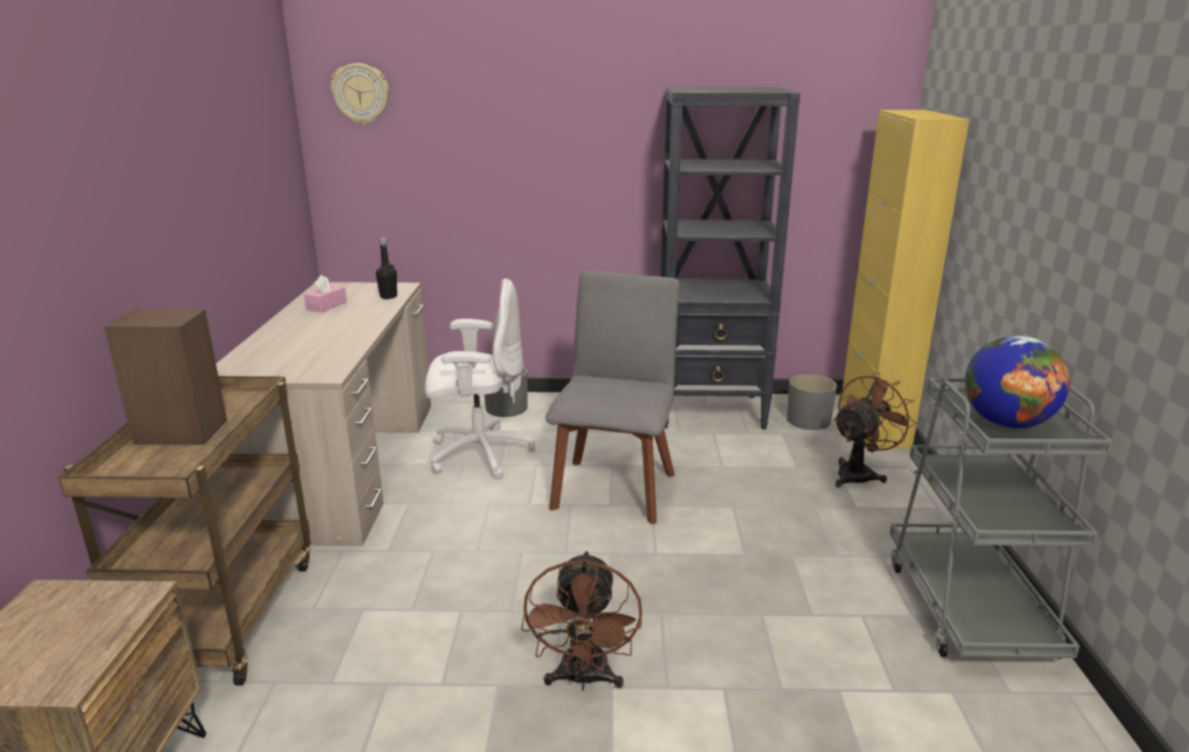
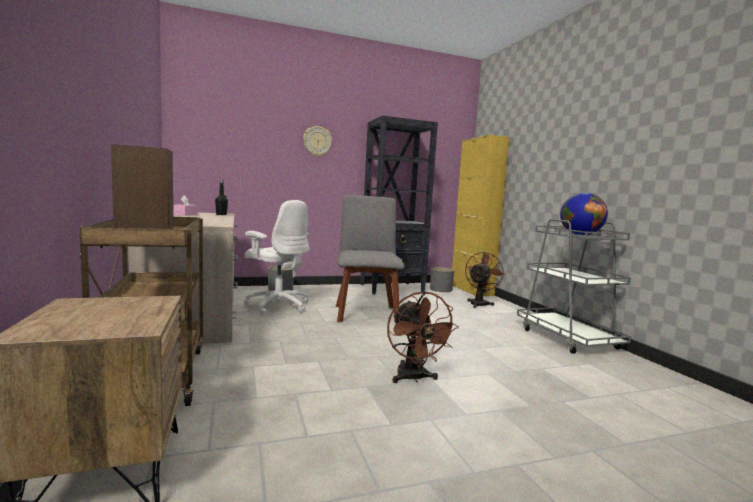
camera: 20 degrees left, 15 degrees down
wall clock [331,63,389,124] -> wall clock moved to [303,126,332,157]
white office chair [425,278,535,479] -> white office chair turned 60 degrees clockwise [244,200,309,315]

